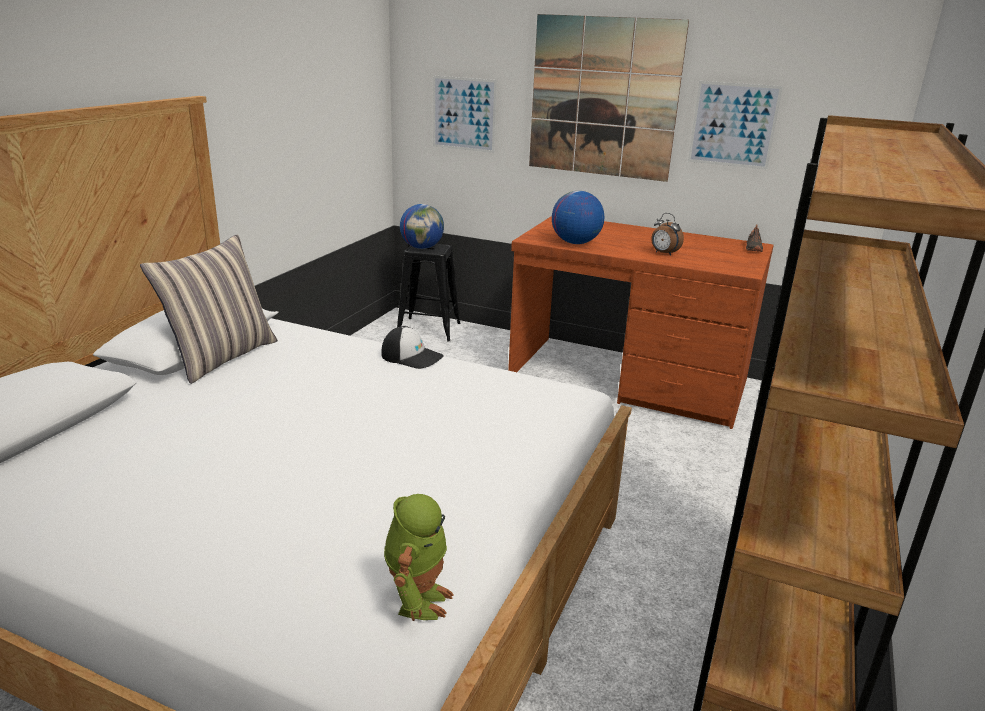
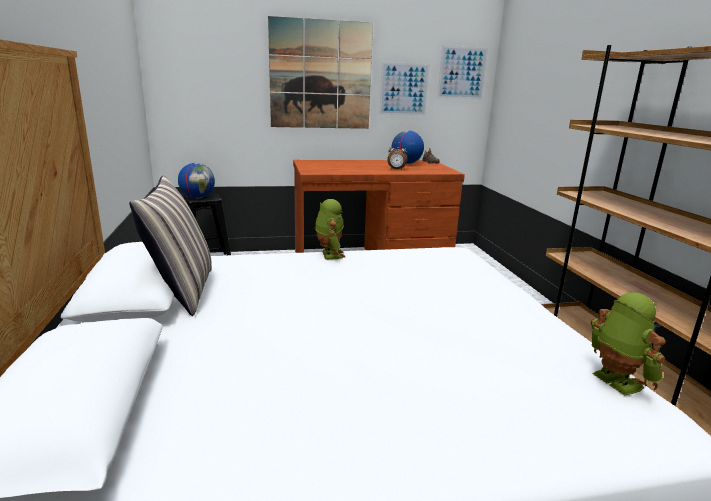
camera: 35 degrees left, 5 degrees down
cap [381,326,444,369] -> toy robot [315,199,345,259]
picture [433,76,497,153] -> picture moved to [438,46,488,99]
globe [552,191,604,244] -> globe moved to [392,130,424,164]

